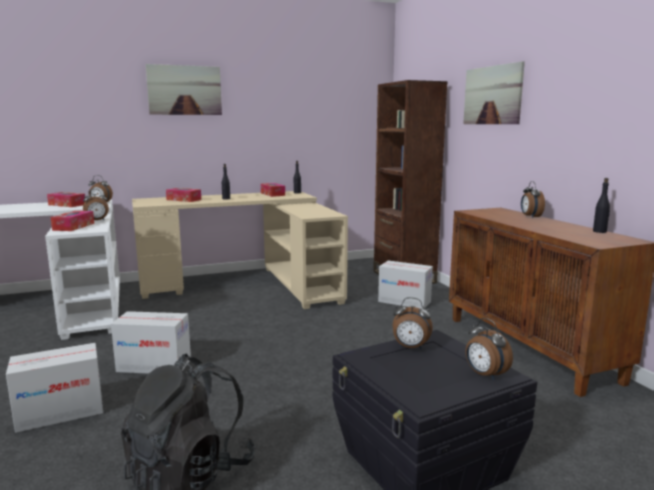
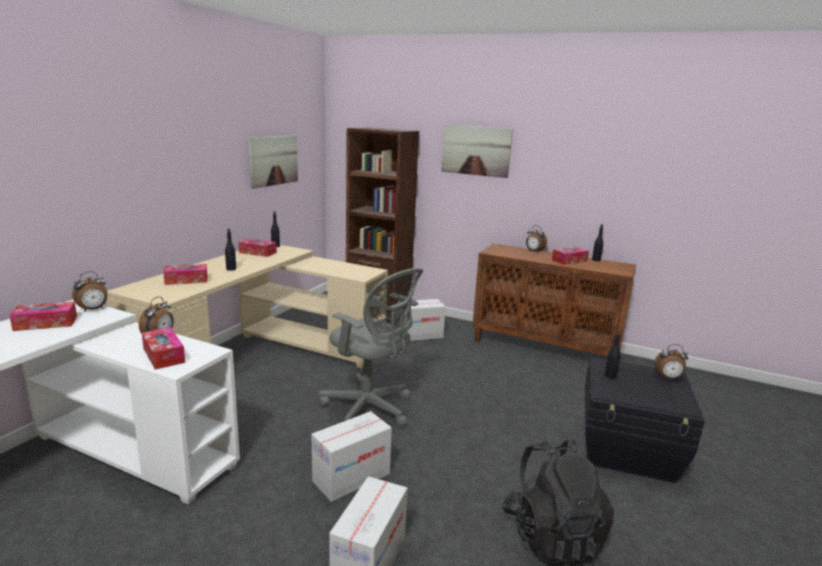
camera: 45 degrees left, 5 degrees up
picture [146,64,222,115] -> picture moved to [249,135,298,189]
alarm clock [393,297,433,350] -> black bottle [605,330,621,379]
none -> grey office chair [319,268,423,427]
none -> tissue box [552,247,589,265]

